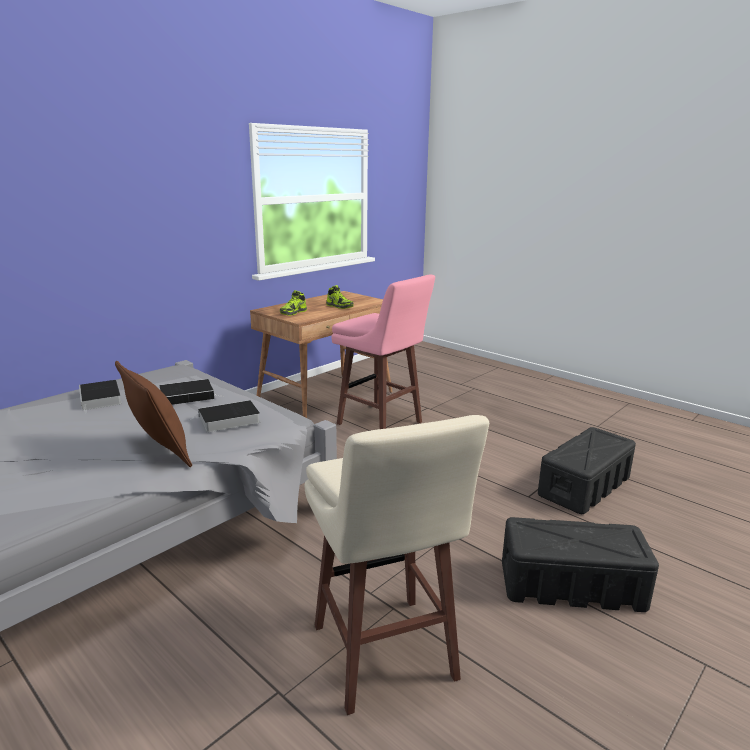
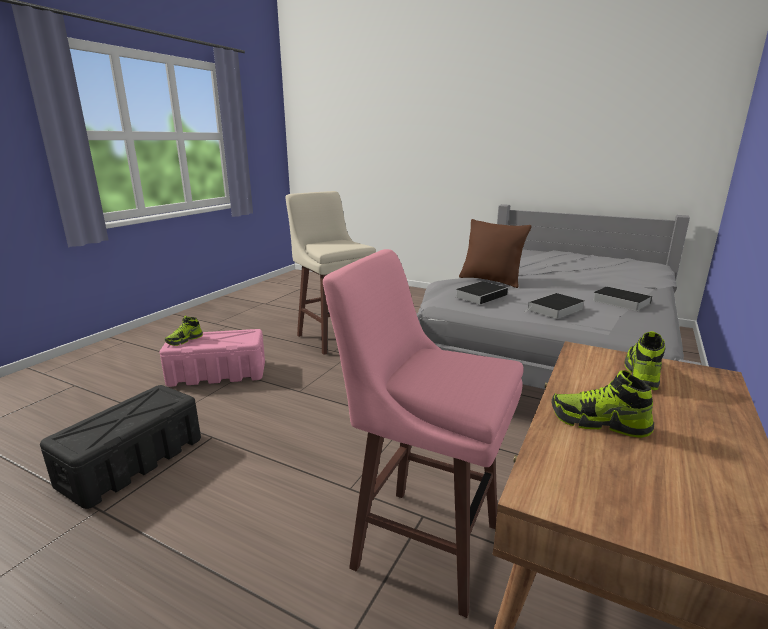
camera: 165 degrees right, 0 degrees up
black storage box [502,517,659,612] -> pink storage box [160,329,265,387]
none -> shoe [165,316,203,346]

